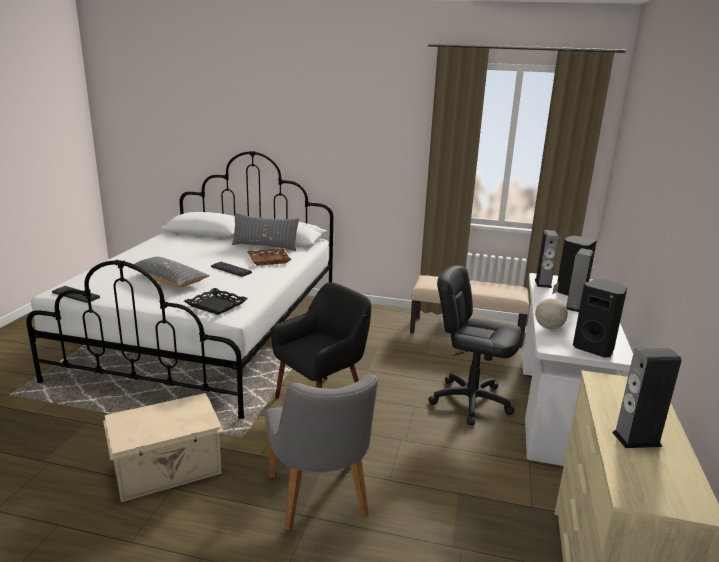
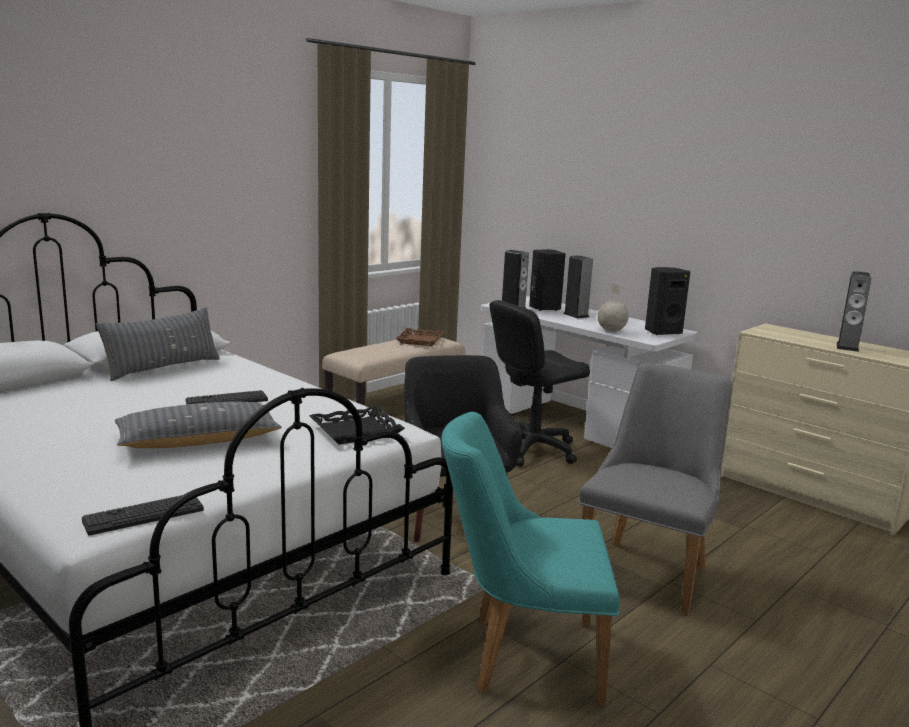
camera: 60 degrees left, 5 degrees down
beige storage box [103,393,224,502] -> turquoise chair [442,412,620,707]
brown tray [247,248,291,266] -> brown tray moved to [396,328,444,346]
grey chair [265,374,378,531] -> grey chair turned 75 degrees counterclockwise [579,363,733,616]

